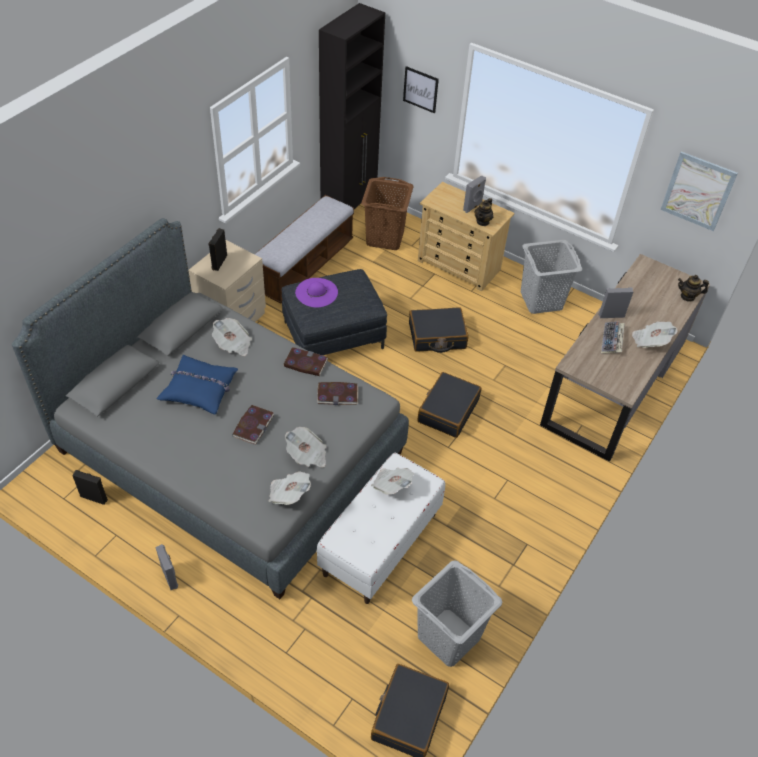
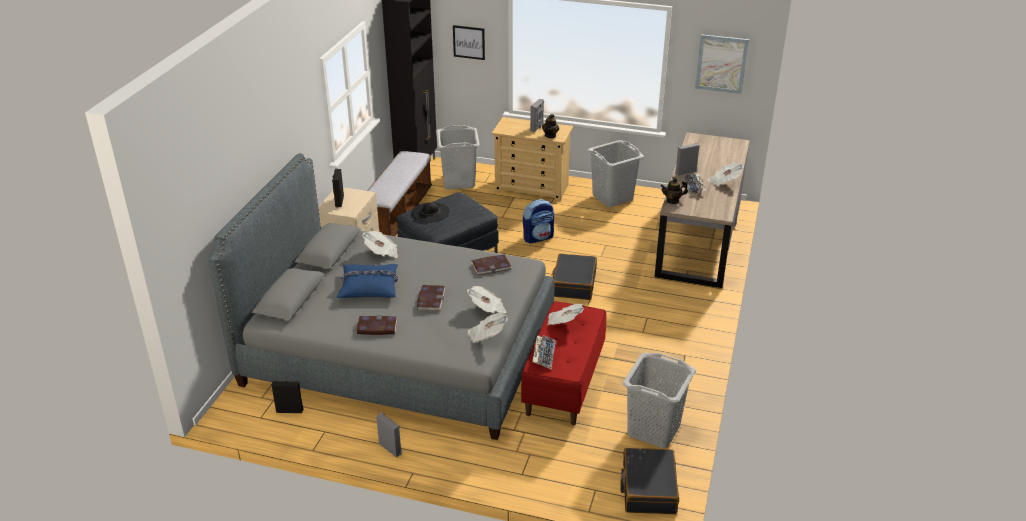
camera: 15 degrees left, 15 degrees down
book [283,347,328,376] -> book moved to [356,315,397,335]
purple hat [295,278,338,308] -> black hat [411,202,450,223]
white bench [316,453,445,604] -> red bench [521,301,606,425]
brown laundry basket [361,177,414,250] -> grey laundry basket [436,125,480,189]
black suitcase [409,307,469,353] -> backpack [523,199,554,243]
teapot [678,275,709,302] -> teapot moved to [660,178,688,204]
none -> keyboard [532,335,556,369]

